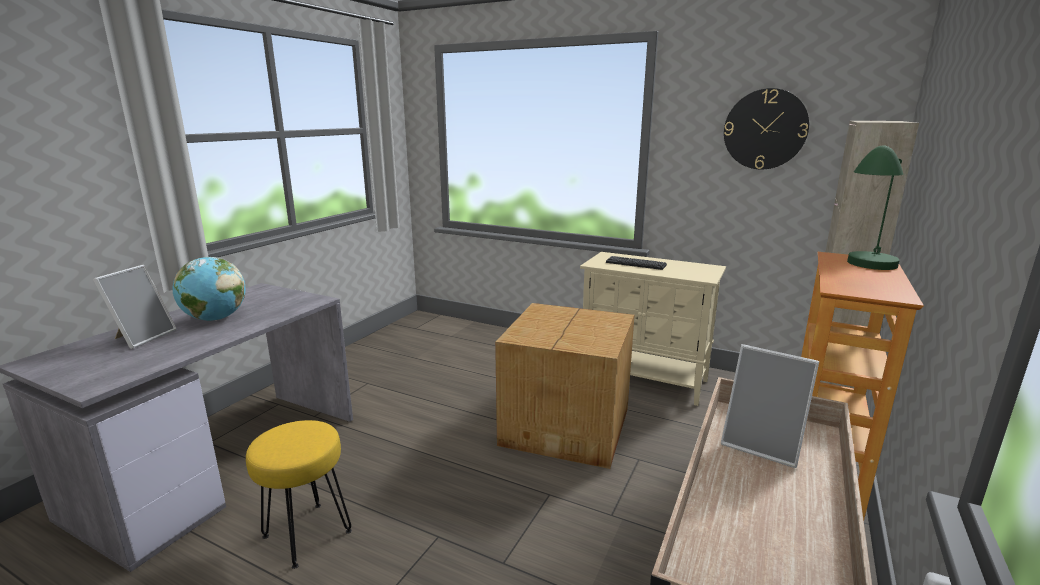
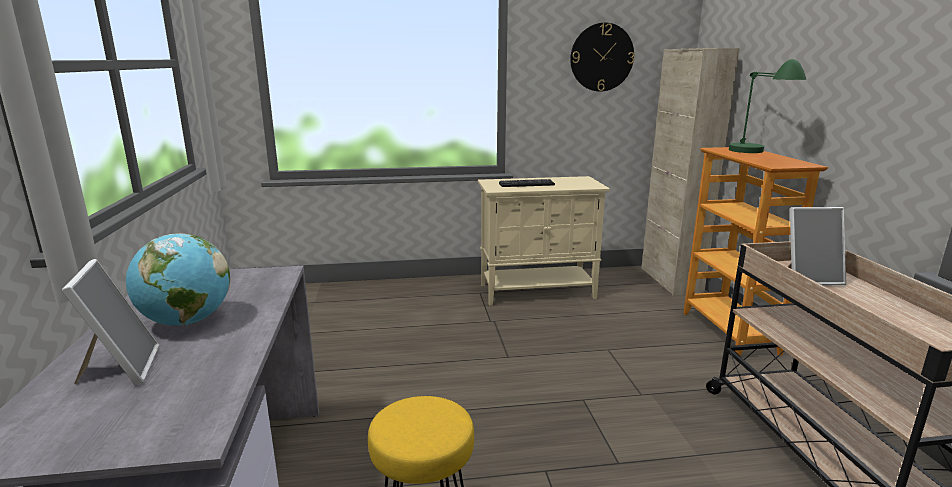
camera: 35 degrees left, 0 degrees up
cardboard box [495,303,634,469] -> none

